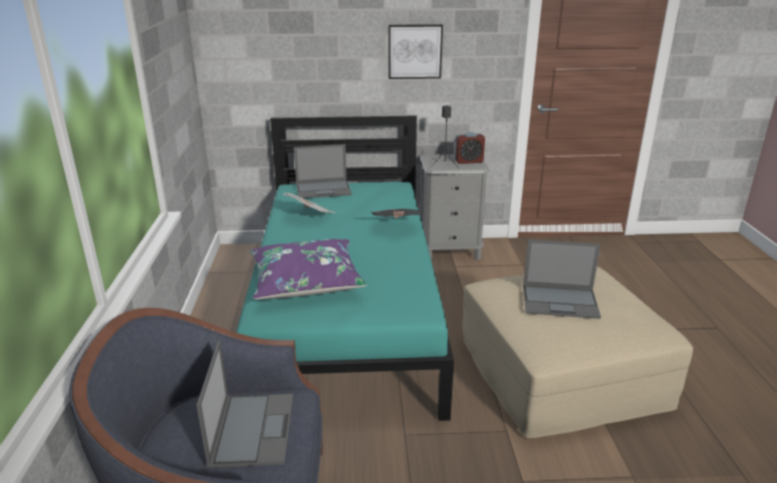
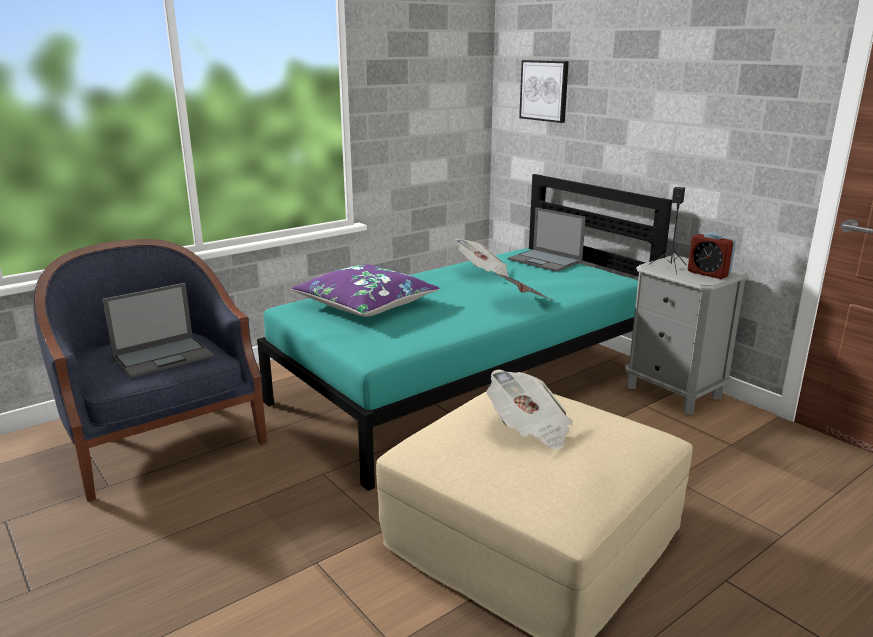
camera: 55 degrees right, 5 degrees down
picture [389,24,443,79] -> picture moved to [519,60,569,123]
laptop [523,240,601,319] -> newspaper [487,369,573,450]

